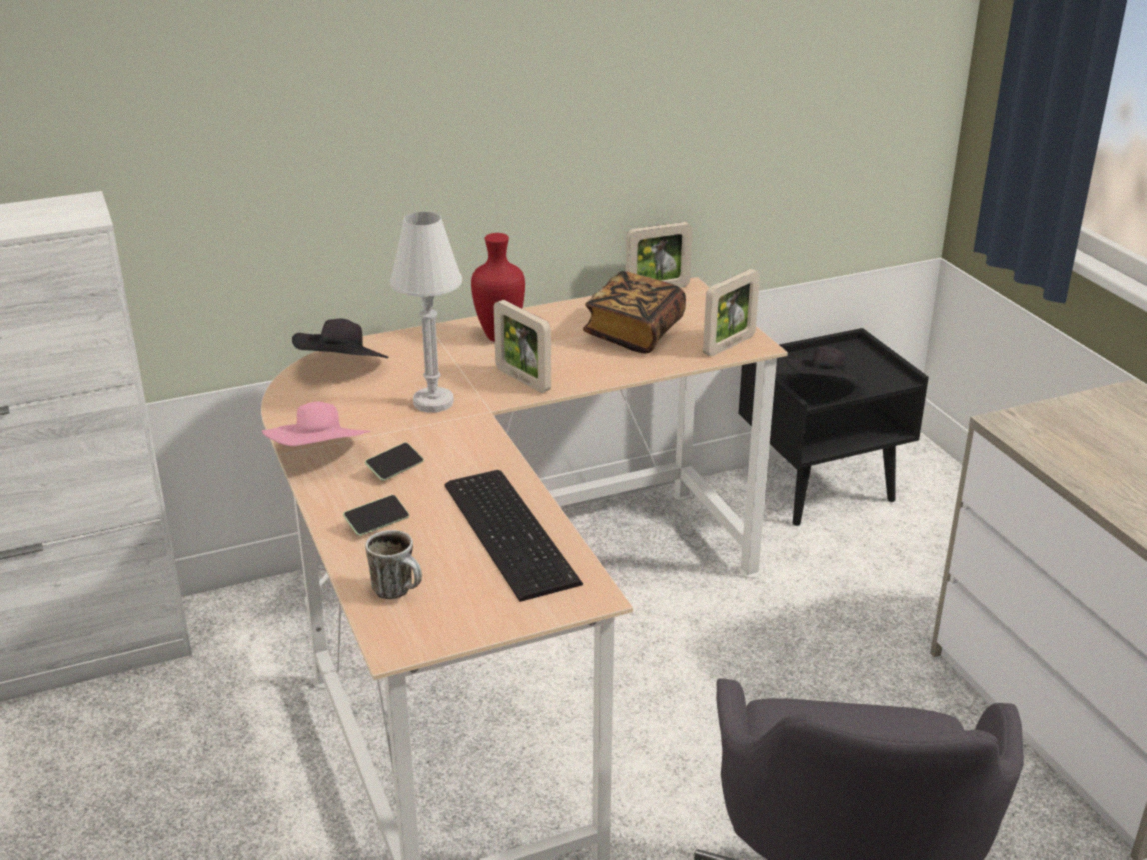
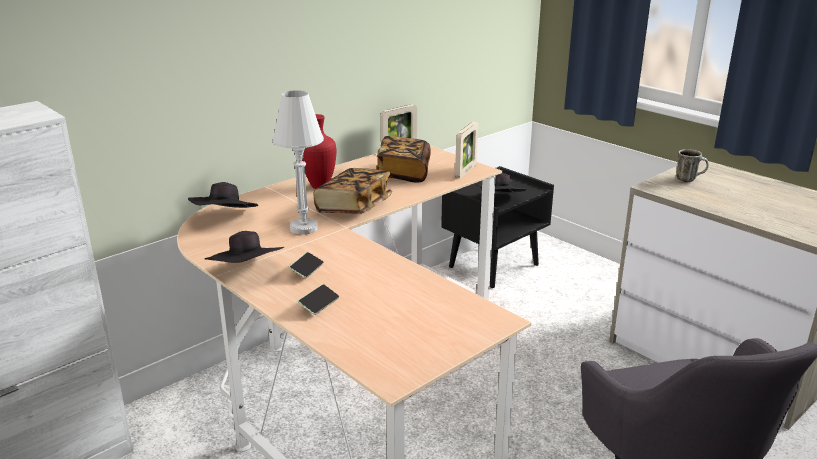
camera: 20 degrees left, 5 degrees down
pink hat [262,402,371,446] -> black hat [205,231,284,263]
mug [365,530,422,599] -> mug moved to [676,149,709,182]
keyboard [445,470,583,602] -> none
picture frame [494,300,551,393] -> book [313,168,392,214]

